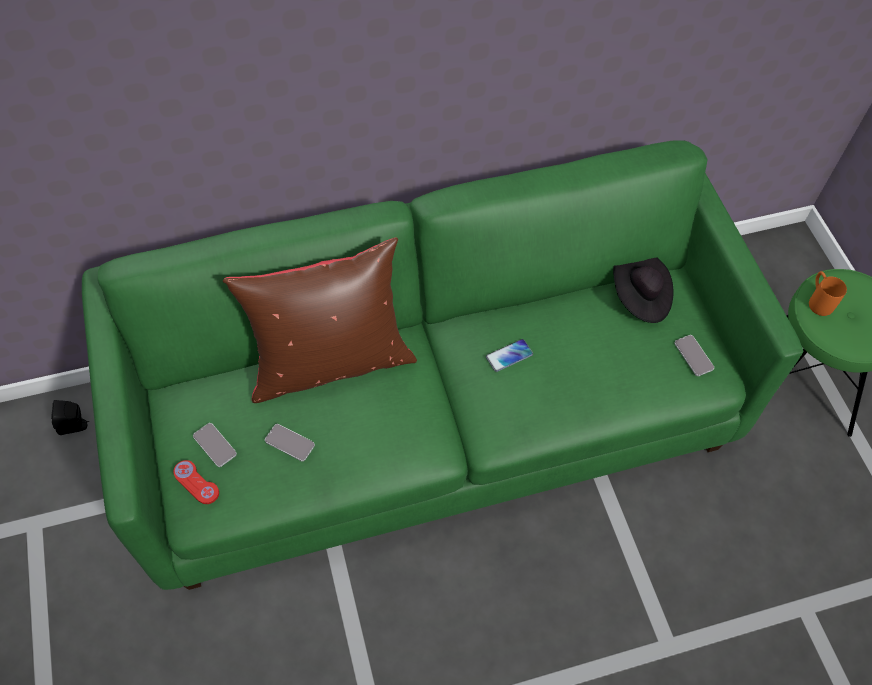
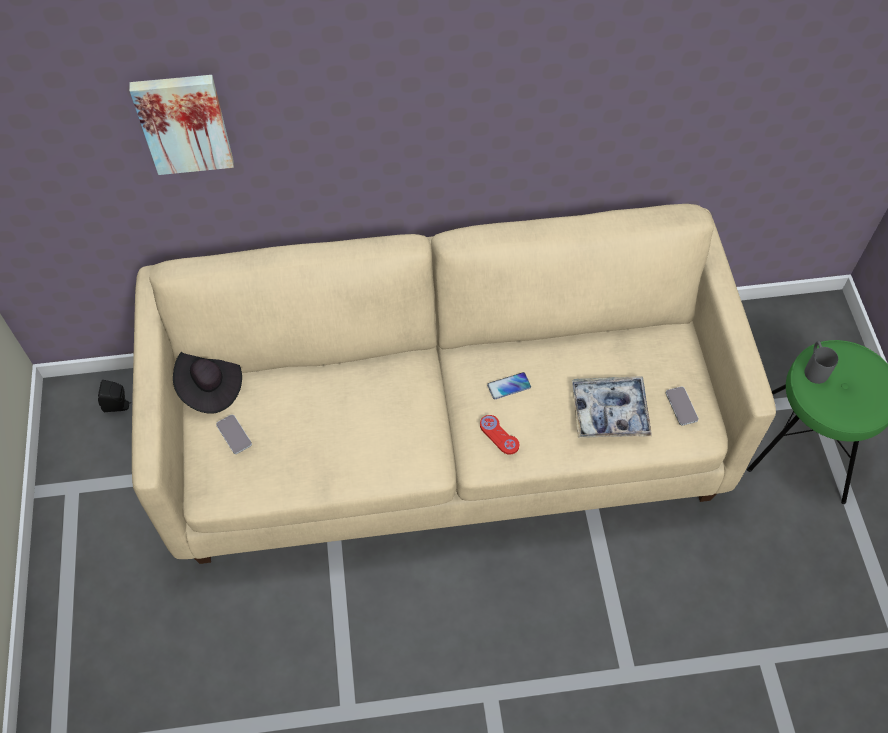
camera: 10 degrees right, 0 degrees up
green sofa [82,140,803,590] -> beige sofa [132,204,776,564]
red game controller [173,460,219,504] -> red game controller moved to [480,415,519,455]
brown pillow [223,237,417,403] -> none
phone [265,424,315,461] -> none
black hat [613,257,674,323] -> black hat moved to [173,352,242,414]
orange mug [809,271,847,316] -> grey mug [805,341,838,384]
none -> picture [129,75,234,175]
none -> tray [572,377,652,438]

